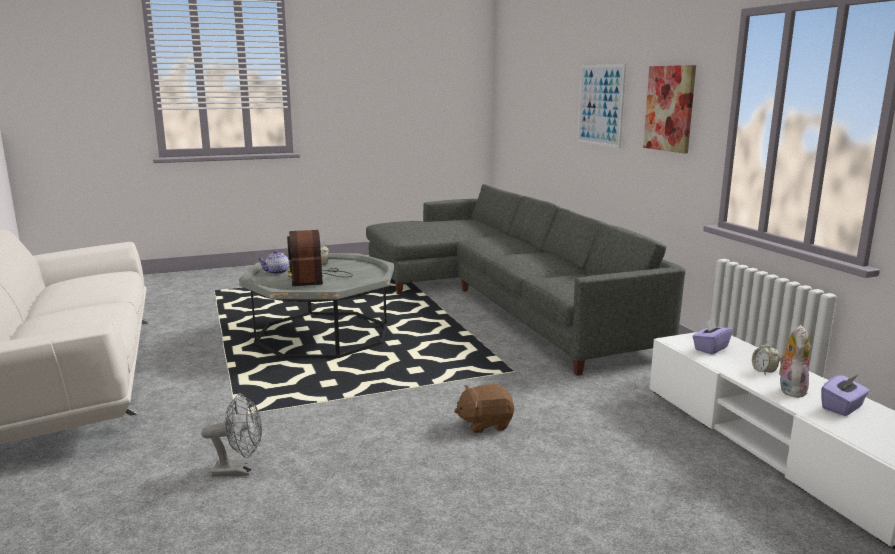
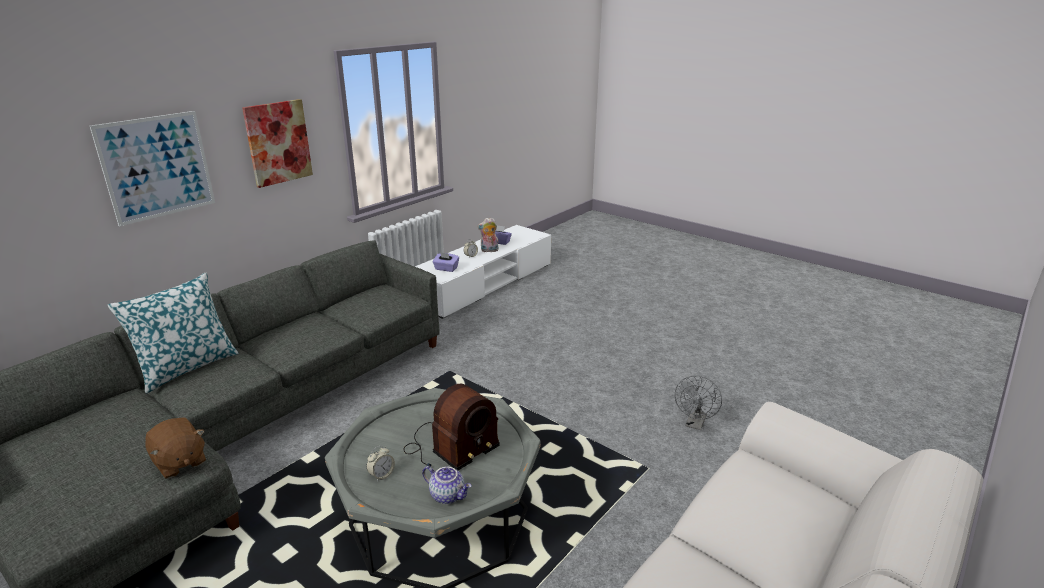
camera: 120 degrees left, 10 degrees up
grey fan [201,394,262,477] -> grey fan turned 120 degrees counterclockwise [675,376,722,430]
brown plush toy [454,384,514,433] -> brown plush toy moved to [146,417,206,479]
none -> pillow [108,273,239,394]

